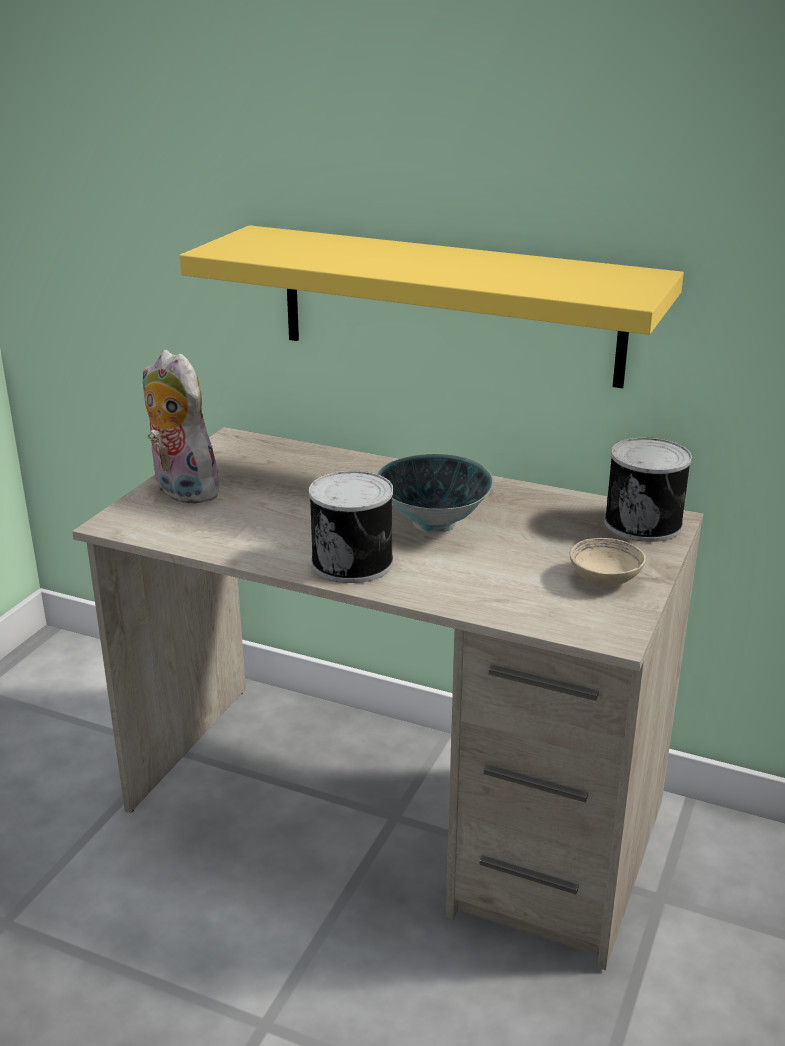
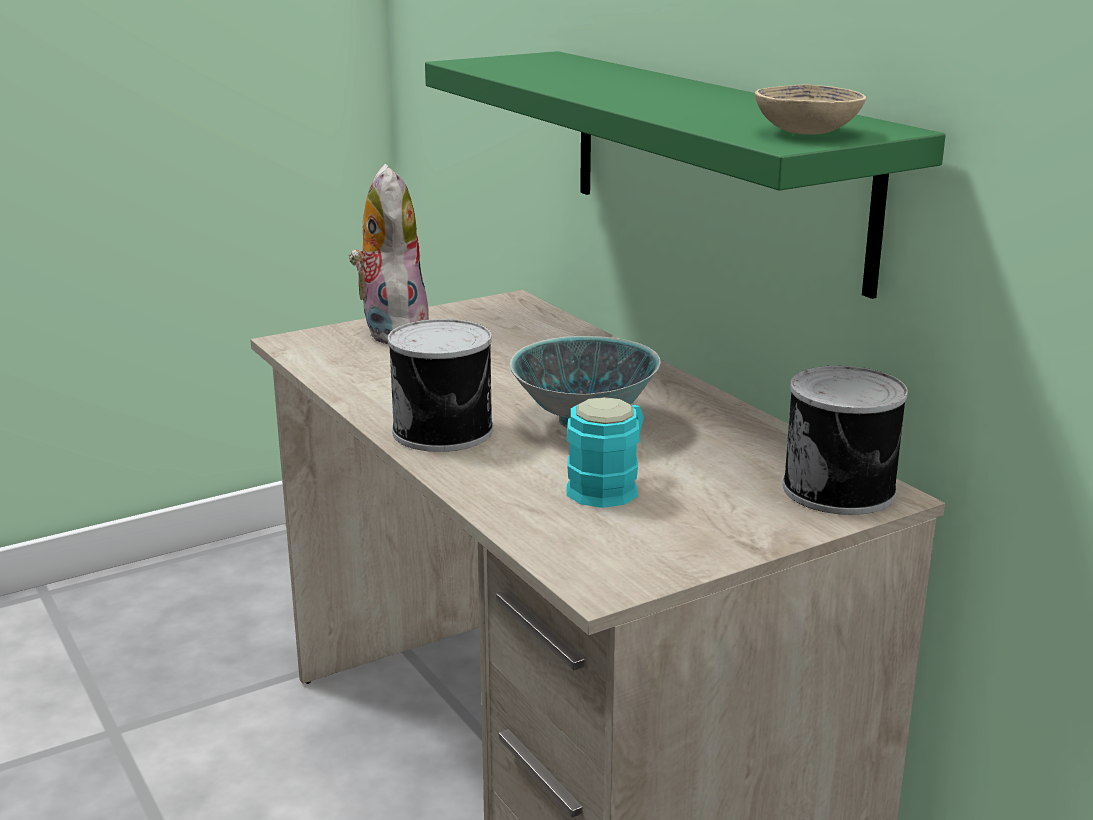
camera: 35 degrees right, 5 degrees down
yellow shelf [179,225,684,388] -> green shelf [425,51,946,299]
beige bowl [569,538,646,586] -> beige bowl moved to [755,84,866,135]
none -> turquoise mug [566,397,644,508]

